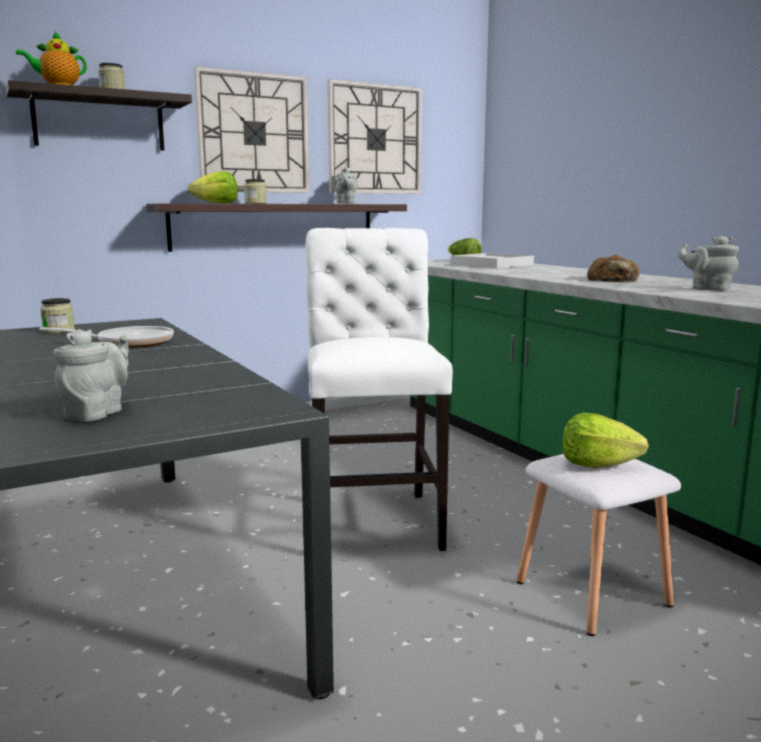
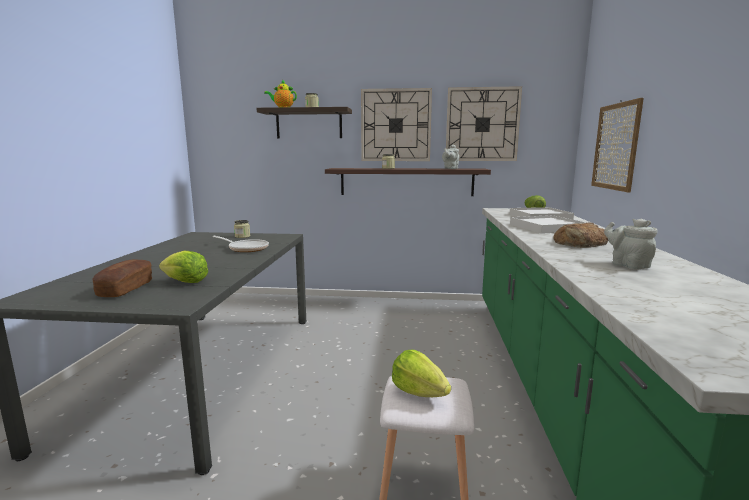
camera: 35 degrees right, 0 degrees up
grey teapot [53,329,129,422] -> bread [92,259,152,297]
lettuce [188,171,238,203] -> lettuce moved to [159,251,208,283]
white stool [306,228,453,551] -> none
none -> white tray [510,215,587,234]
none -> picture [591,98,644,192]

